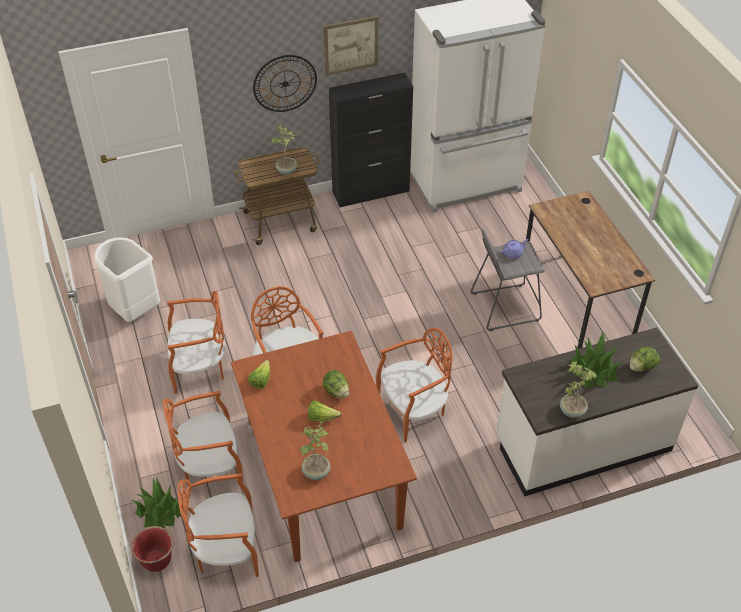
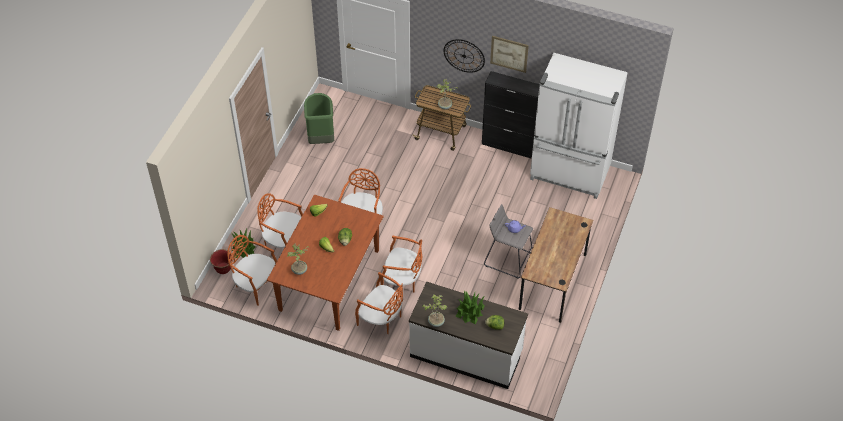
camera: 40 degrees right, 5 degrees up
white trash can [94,237,160,322] -> green trash can [304,93,334,144]
orange chair [167,291,225,394] -> orange chair moved to [355,272,403,334]

